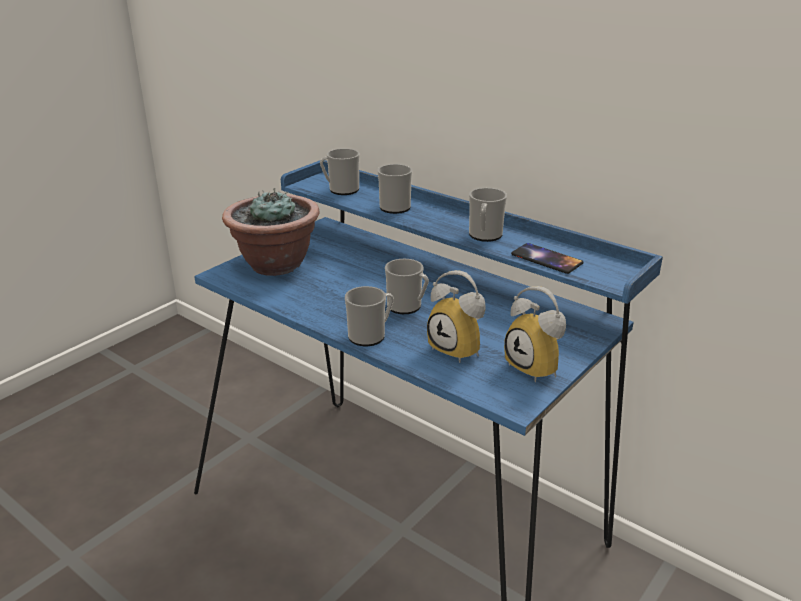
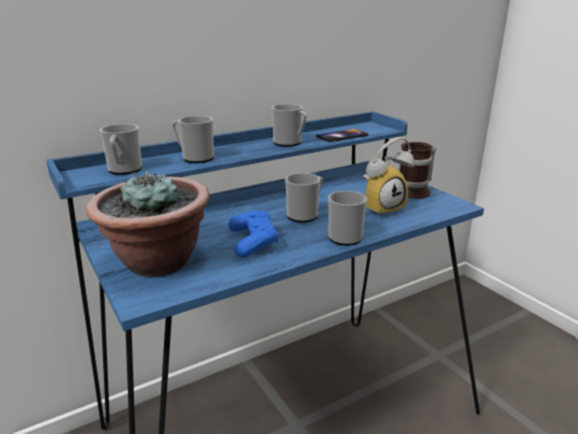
camera: 70 degrees left, 5 degrees down
alarm clock [504,286,566,382] -> mug [400,142,436,199]
none -> blue game controller [228,210,278,258]

